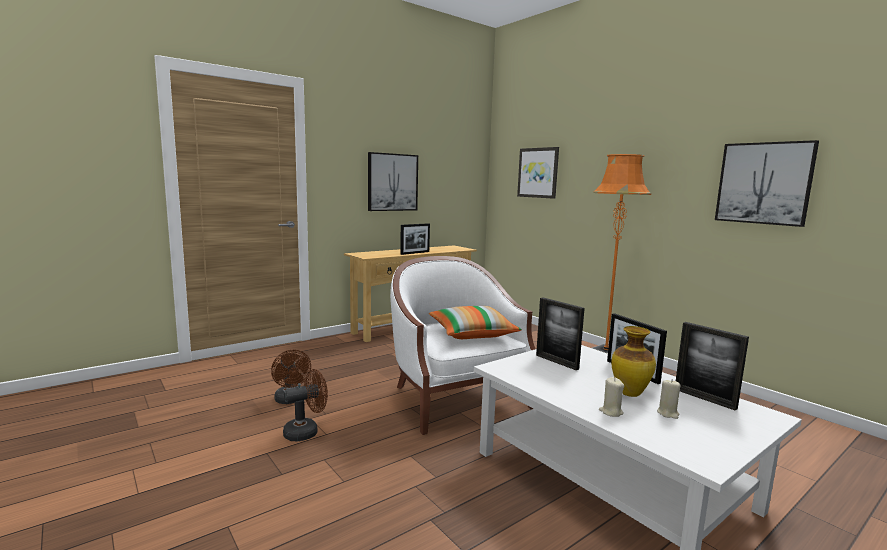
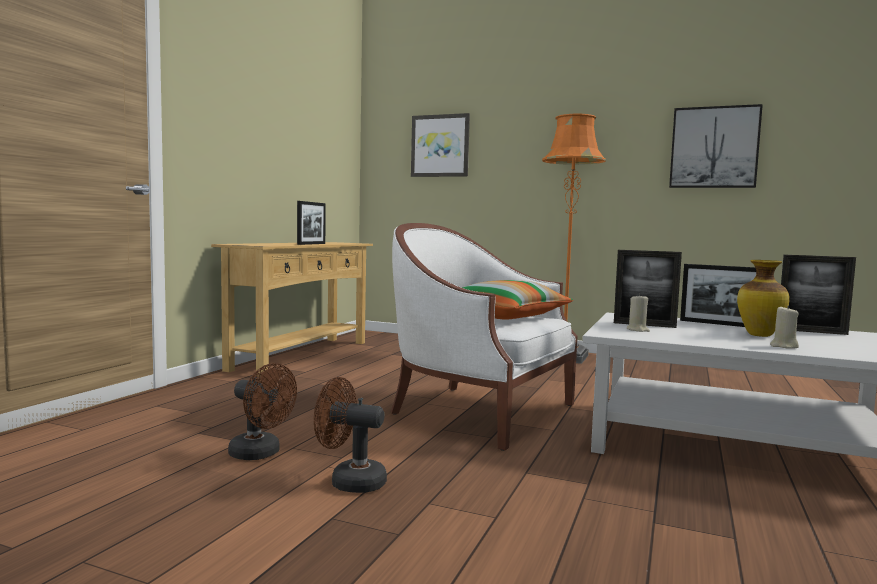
camera: 30 degrees left, 5 degrees down
brown fan [283,369,328,441] -> brown fan turned 105 degrees counterclockwise [314,377,387,493]
picture [368,152,418,211] -> none
beige candle [657,379,681,419] -> beige candle moved to [627,294,650,332]

